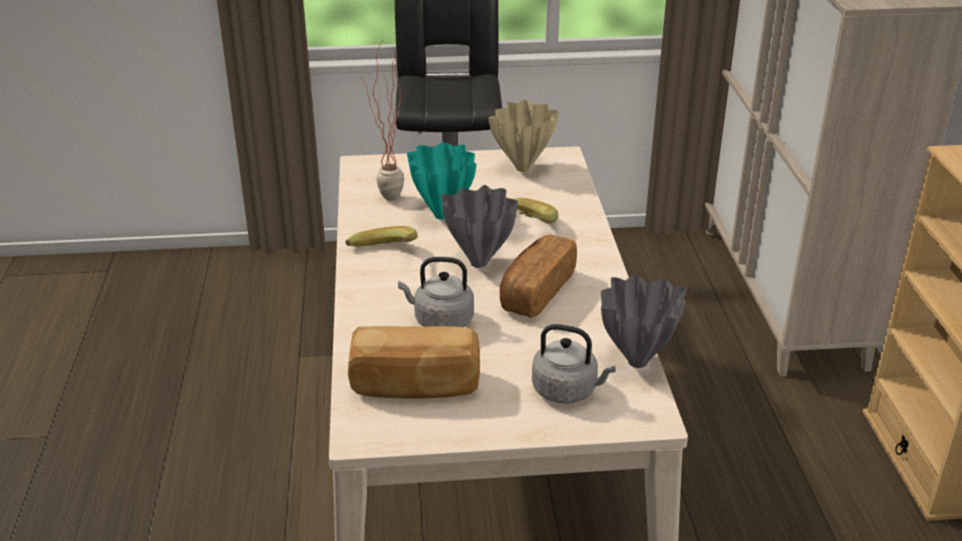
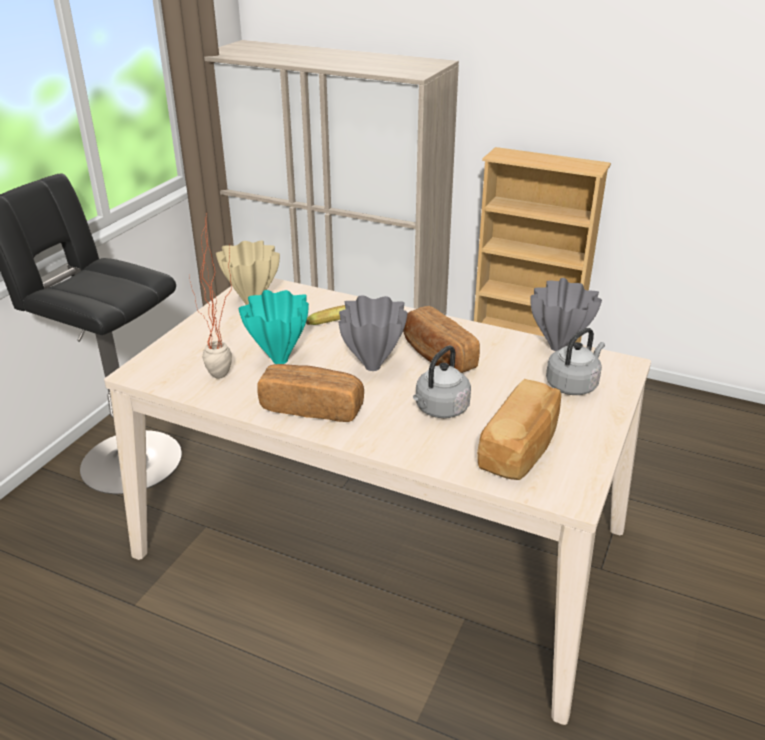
camera: 60 degrees left, 0 degrees up
banana [346,226,418,247] -> bread [258,364,364,422]

